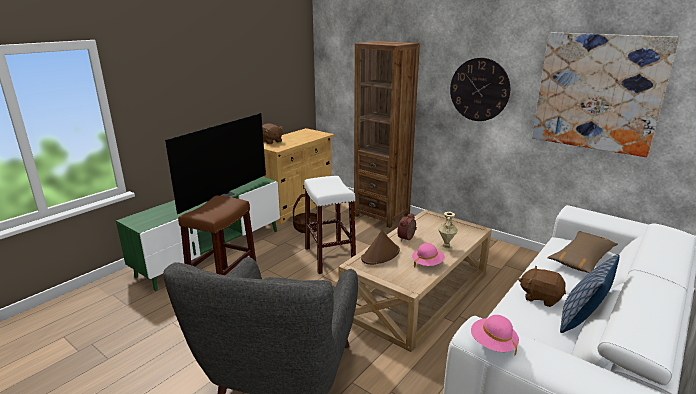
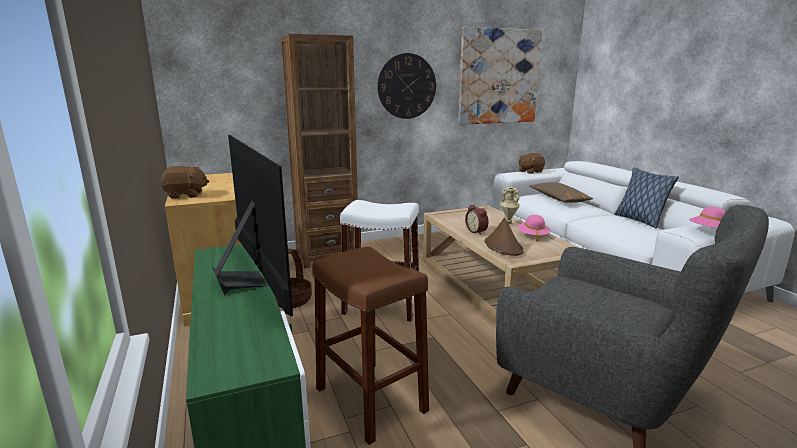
camera: 60 degrees left, 5 degrees down
brown plush toy [518,266,566,307] -> brown plush toy moved to [519,153,545,174]

